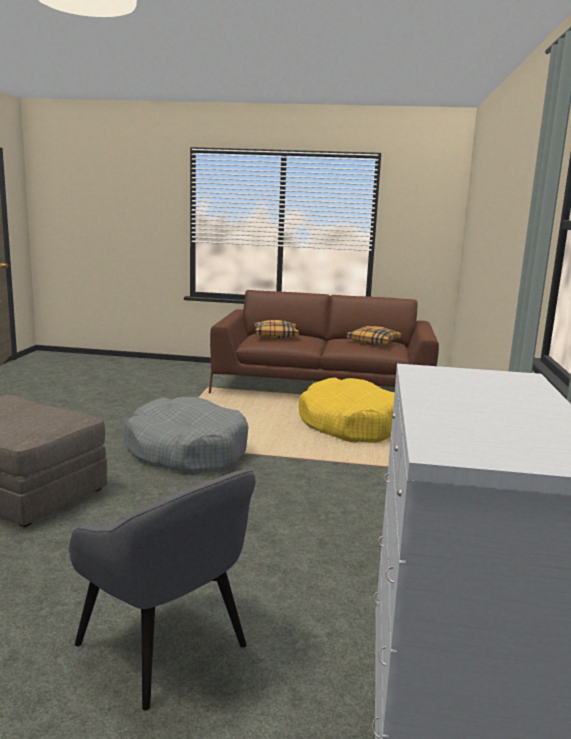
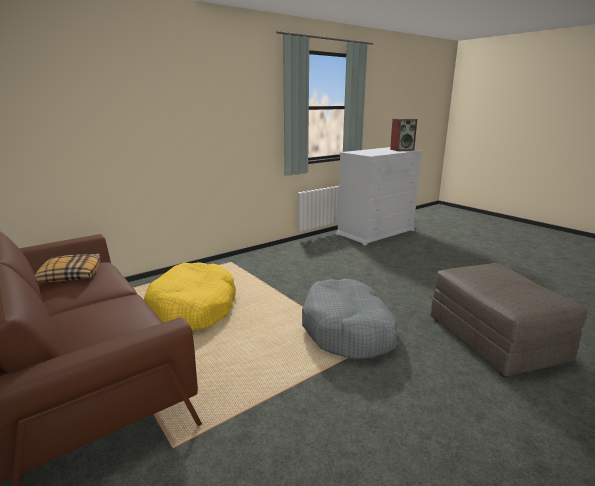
camera: 135 degrees left, 5 degrees up
grey armchair [69,469,255,711] -> none
pillow [254,320,299,338] -> none
none -> speaker [390,118,417,151]

